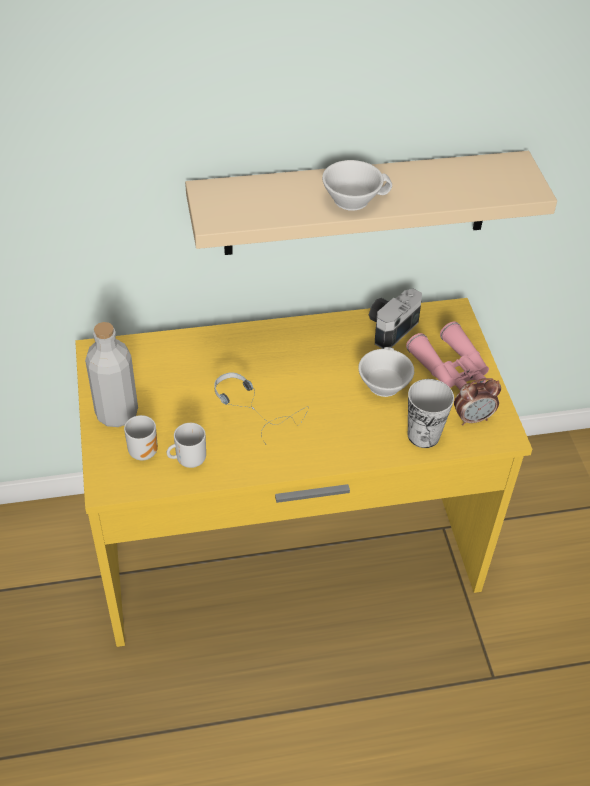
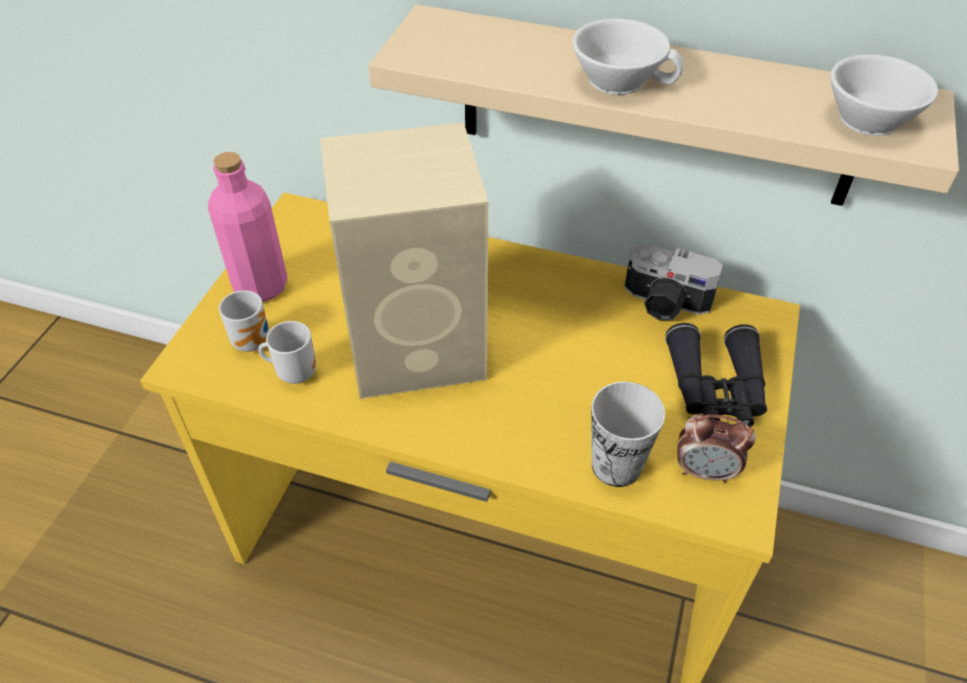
camera: 30 degrees right, 0 degrees up
grey bottle [85,322,138,427] -> pink bottle [208,152,288,302]
headphones [214,372,309,443] -> beige speaker [320,122,488,399]
white cup [358,347,414,397] -> white cup moved to [831,54,938,136]
camera [369,288,422,349] -> camera turned 135 degrees counterclockwise [624,244,723,320]
pink binoculars [406,322,489,390] -> black binoculars [665,323,767,427]

